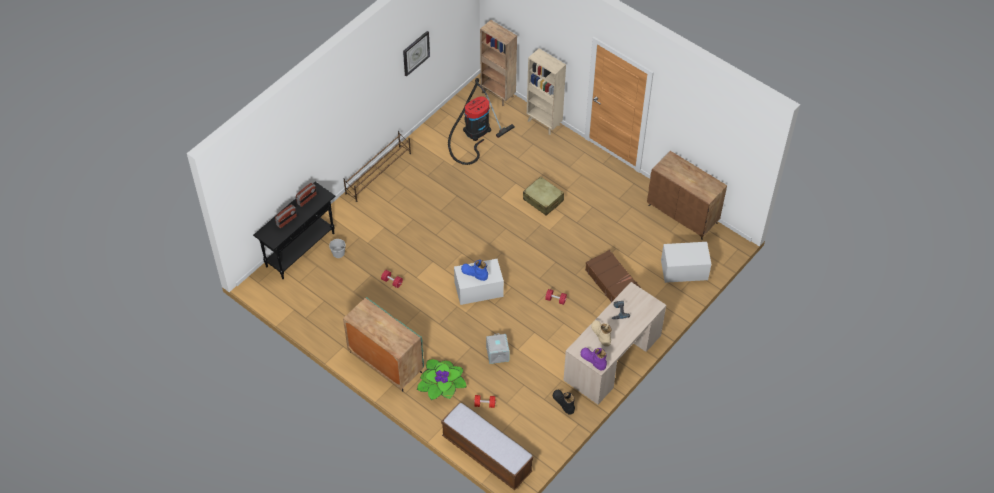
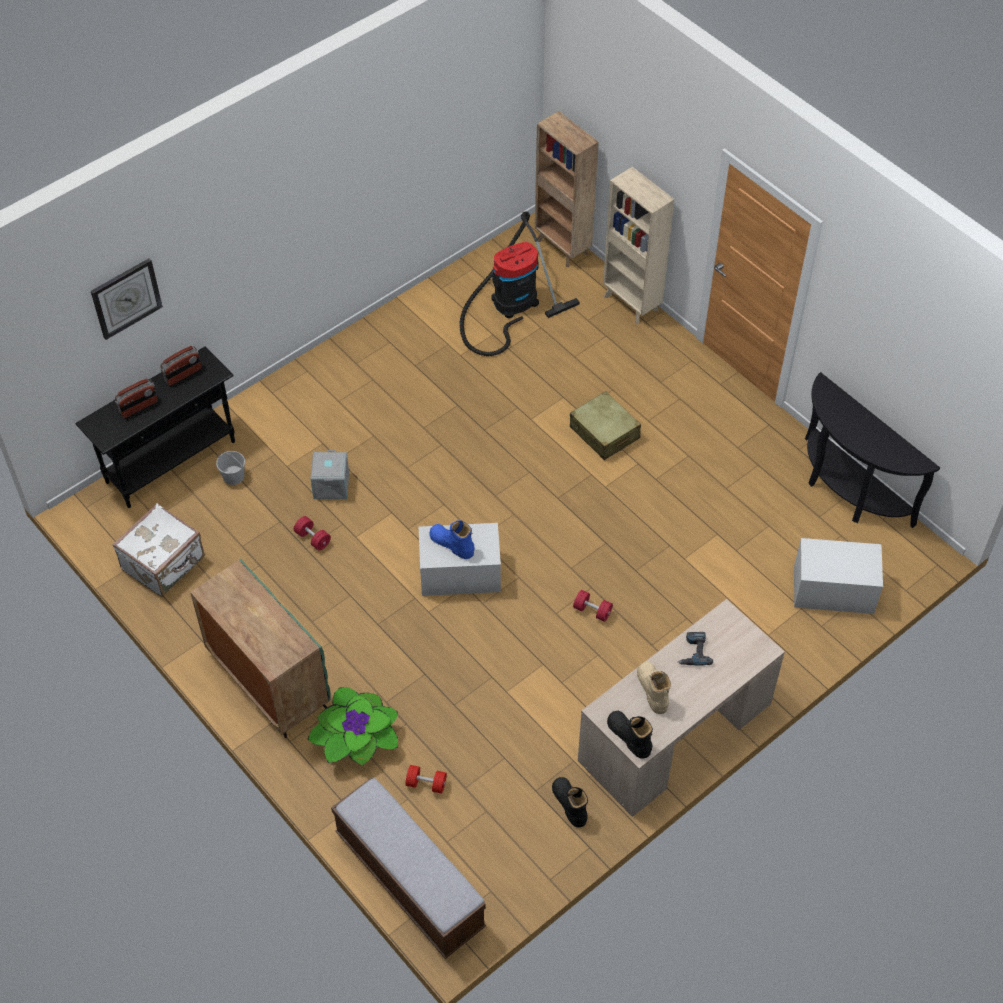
camera: 10 degrees right, 0 degrees up
brown shoe rack [344,131,411,202] -> none
wall clock [403,31,430,77] -> wall clock moved to [91,258,163,340]
grey storage box [486,333,510,364] -> grey storage box moved to [310,450,349,500]
purple boot [581,348,607,370] -> black boot [607,711,653,758]
brown suitcase [585,250,640,302] -> none
brown cabinet [647,151,727,240] -> black console table [805,372,940,528]
none -> white suitcase [112,503,205,597]

